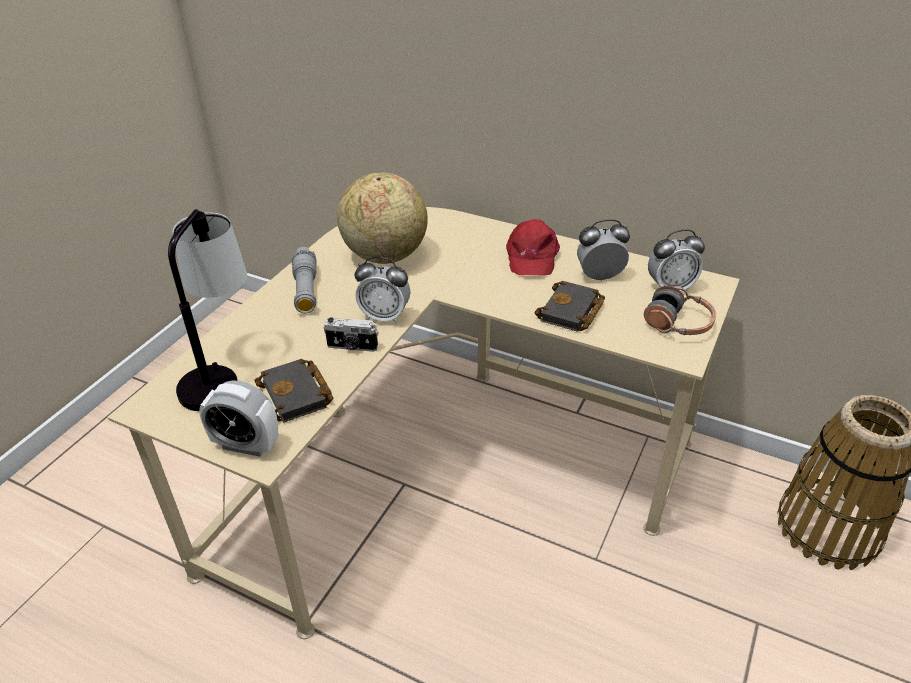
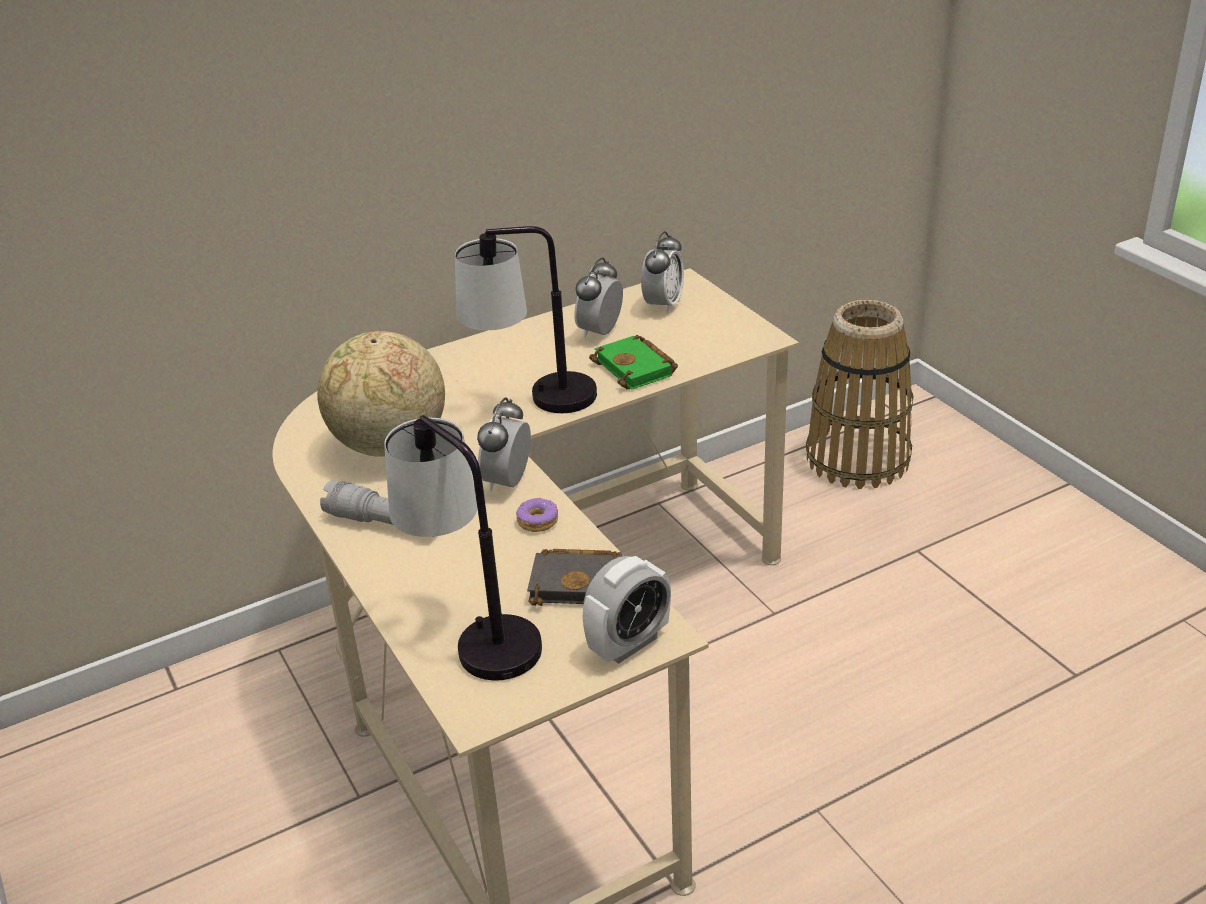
camera: 55 degrees left, 5 degrees down
camera [324,317,378,352] -> donut [516,498,558,532]
alarm clock [354,257,411,324] -> alarm clock turned 150 degrees clockwise [477,397,531,492]
red cap [506,219,560,276] -> none
black book [535,281,605,332] -> green book [589,335,678,390]
headphones [644,286,716,335] -> none
none -> table lamp [455,226,597,413]

